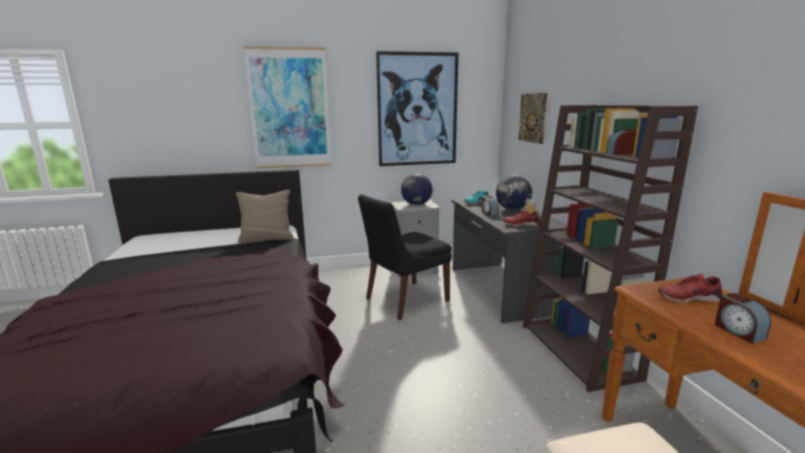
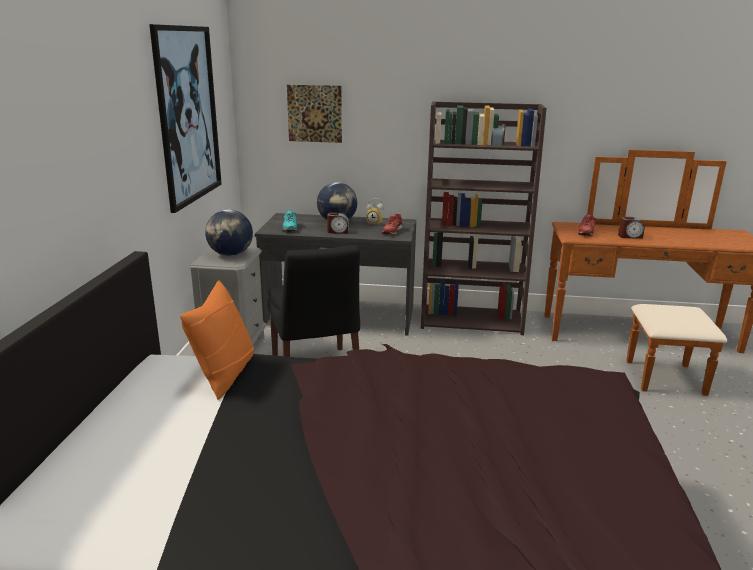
camera: 70 degrees left, 5 degrees up
beige pillow [236,190,294,243] -> orange pillow [180,280,254,400]
picture [243,46,332,168] -> none

